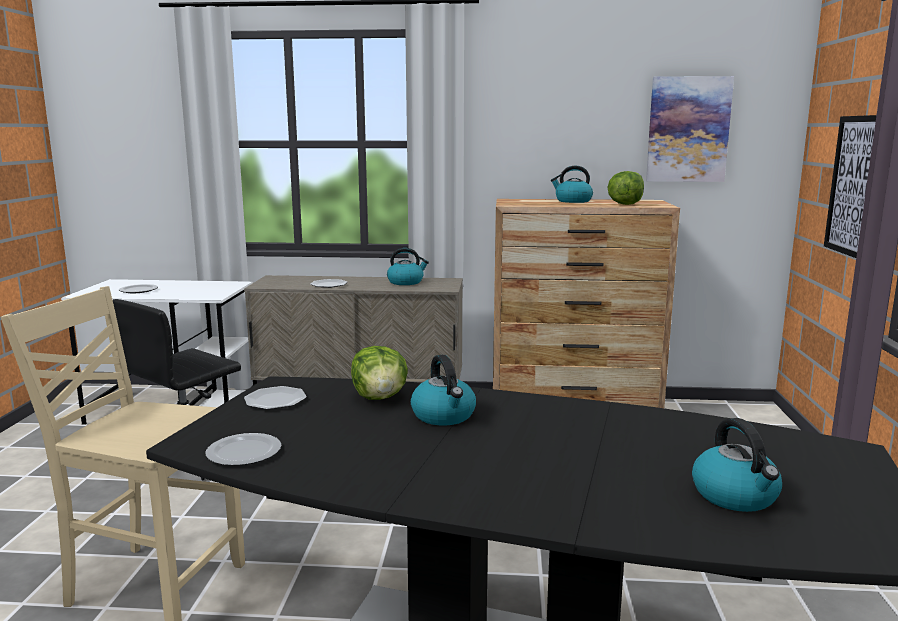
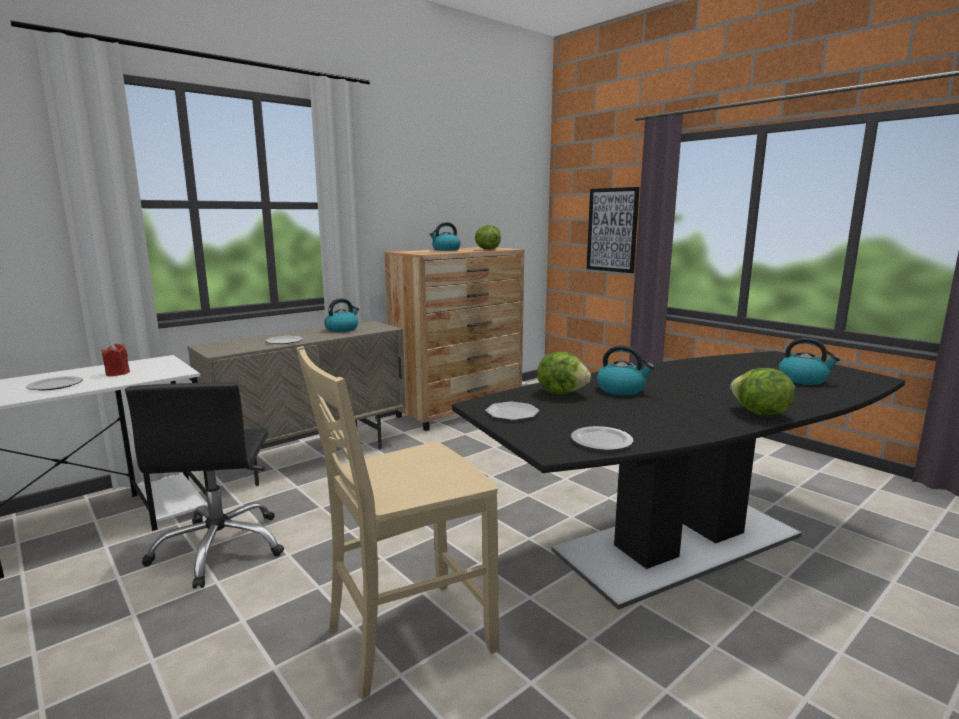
camera: 45 degrees left, 0 degrees up
picture [646,76,734,182] -> none
none -> red candle [101,344,130,376]
none -> lettuce [730,368,795,415]

